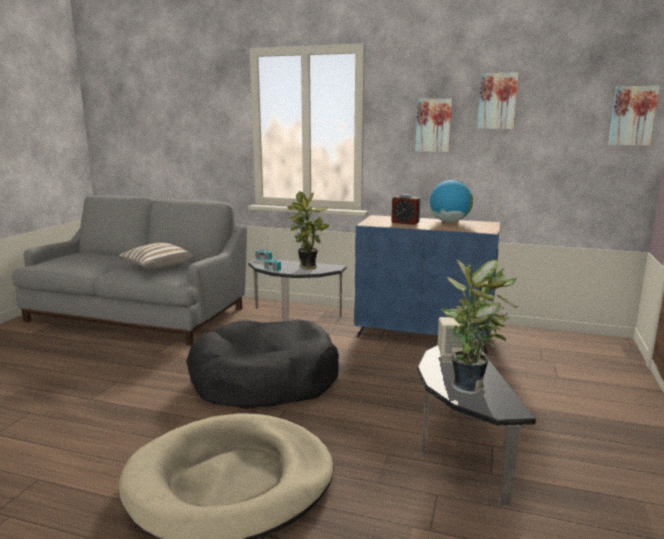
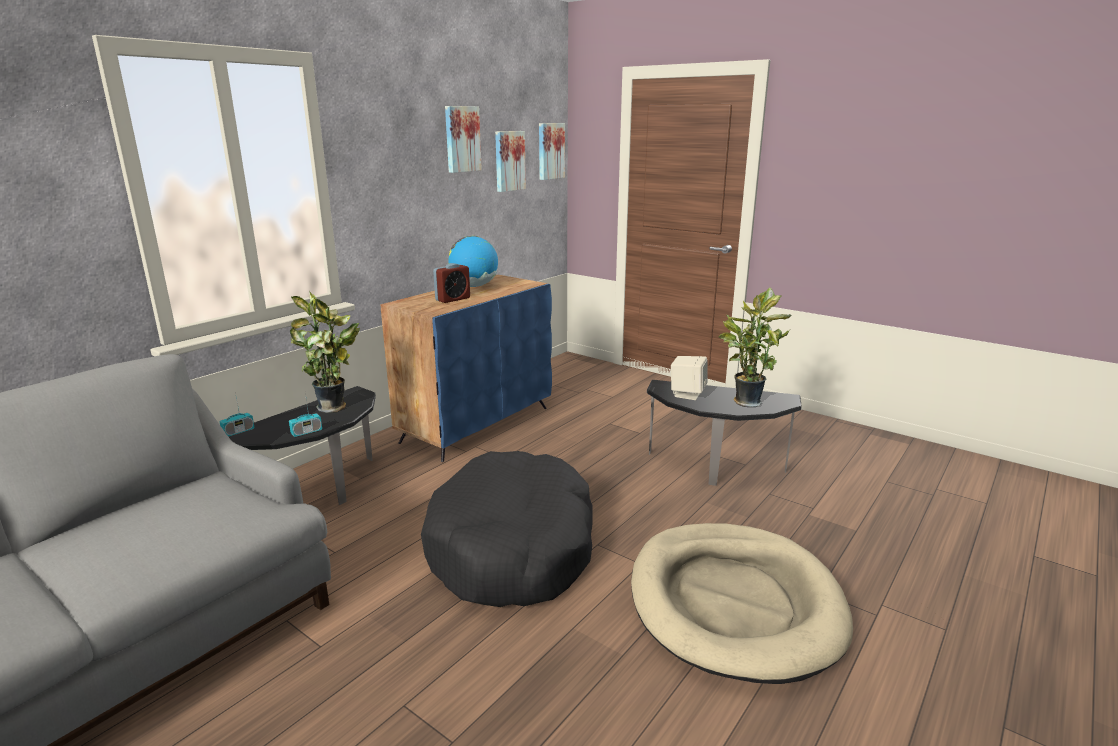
camera: 70 degrees left, 5 degrees up
pillow [119,243,194,269] -> none
picture [415,99,452,152] -> picture moved to [495,131,526,192]

